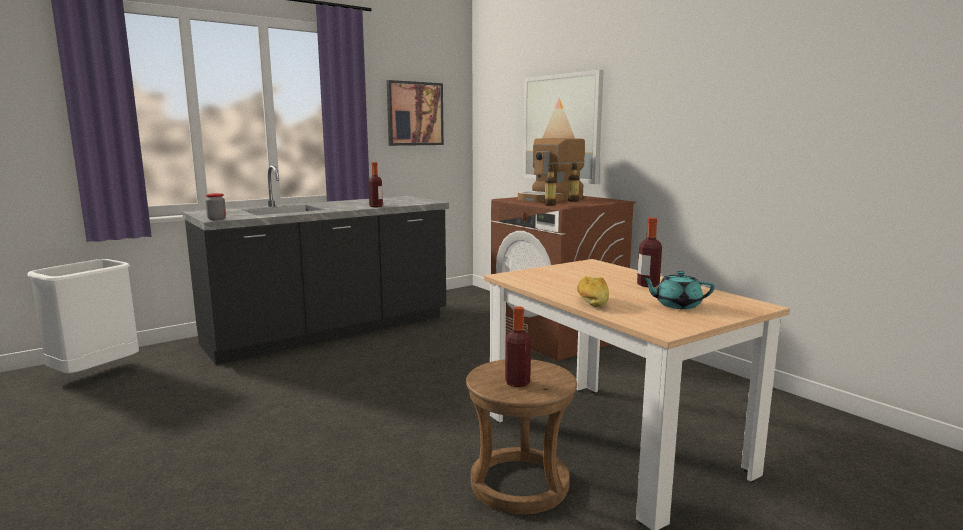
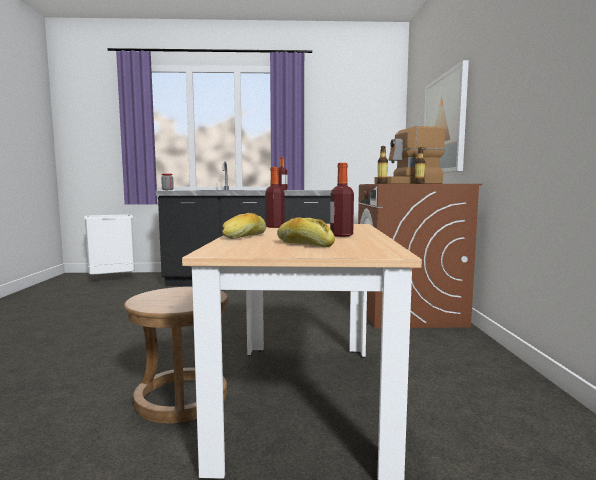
camera: 35 degrees right, 5 degrees down
picture [387,80,444,146] -> none
bottle [505,306,531,387] -> bottle moved to [265,167,285,228]
turquoise teapot [642,271,715,309] -> bread [277,217,335,247]

